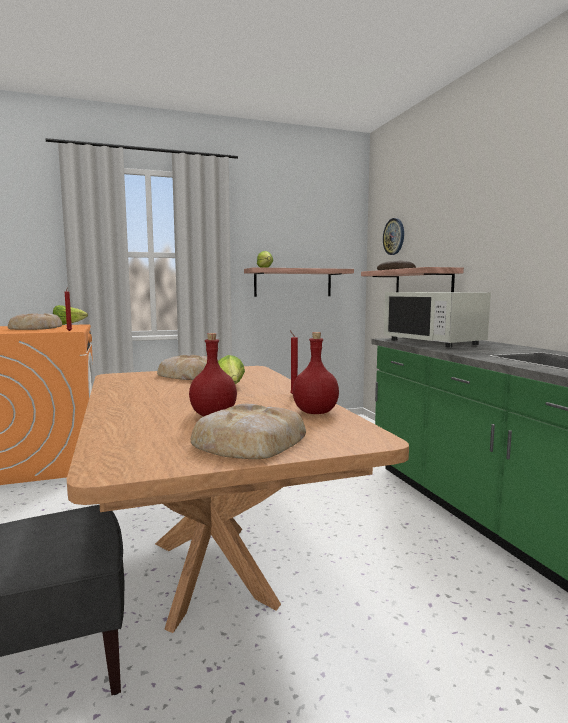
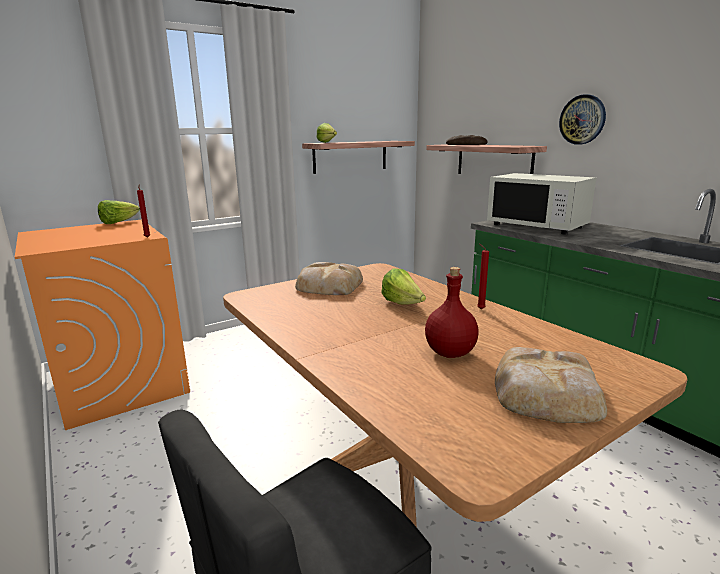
camera: 15 degrees left, 10 degrees up
bread [8,313,62,330] -> none
red bottle [293,332,339,414] -> none
wall clock [383,218,404,255] -> wall clock moved to [559,94,606,145]

